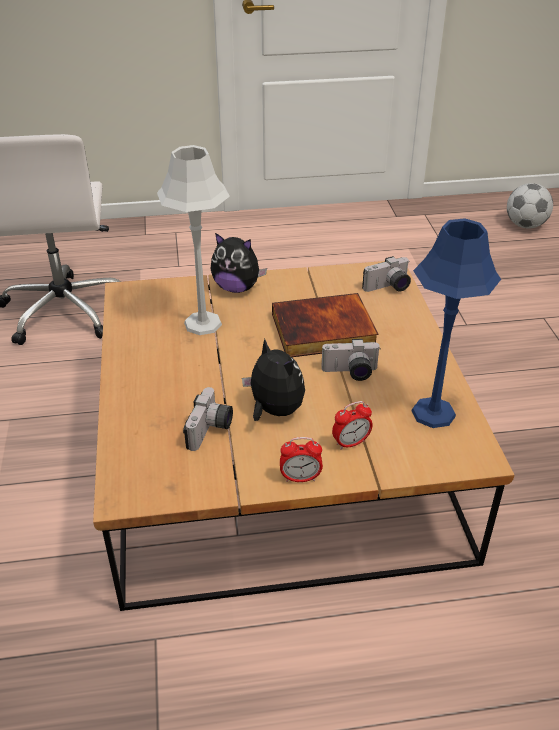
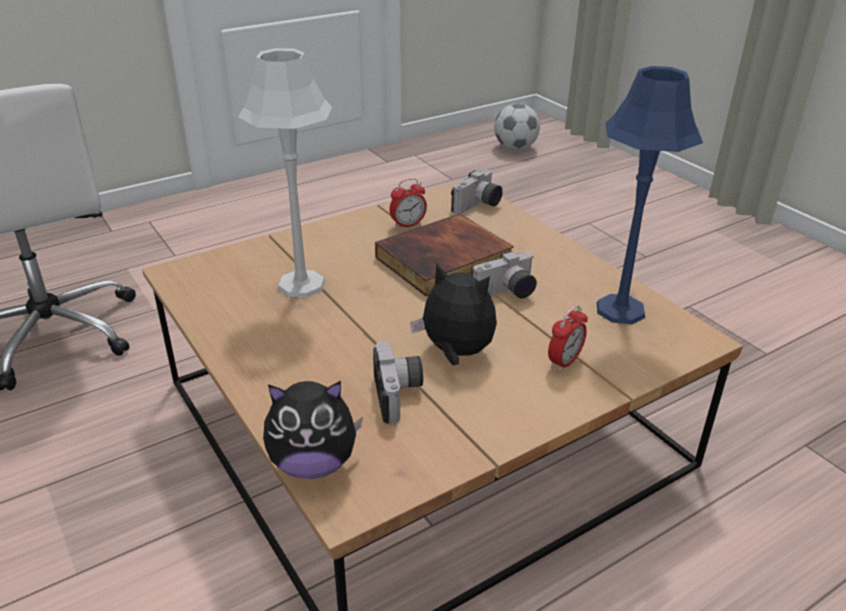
camera: 25 degrees left, 5 degrees down
plush toy [211,233,267,293] -> plush toy moved to [263,381,363,479]
alarm clock [280,437,323,482] -> alarm clock moved to [389,178,427,229]

